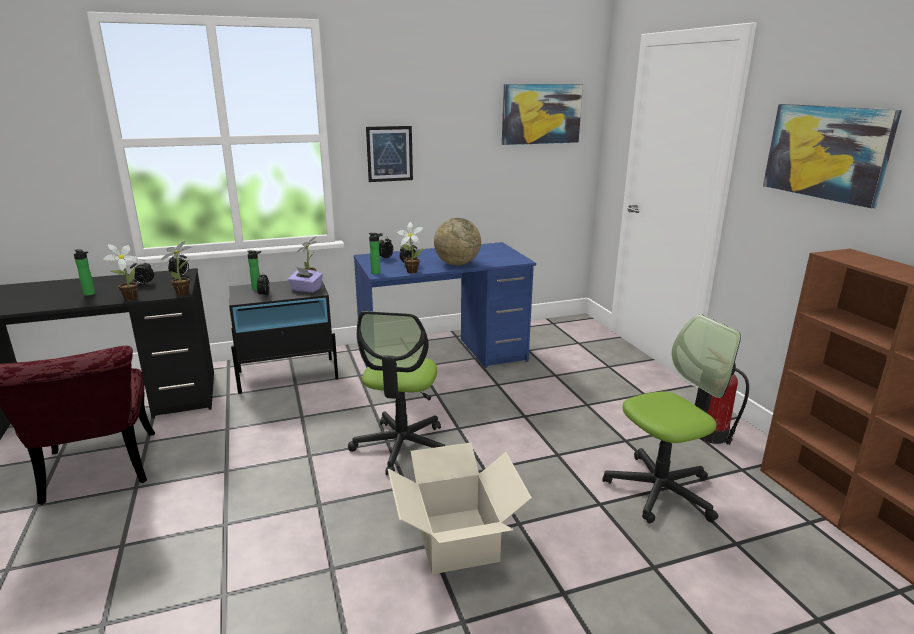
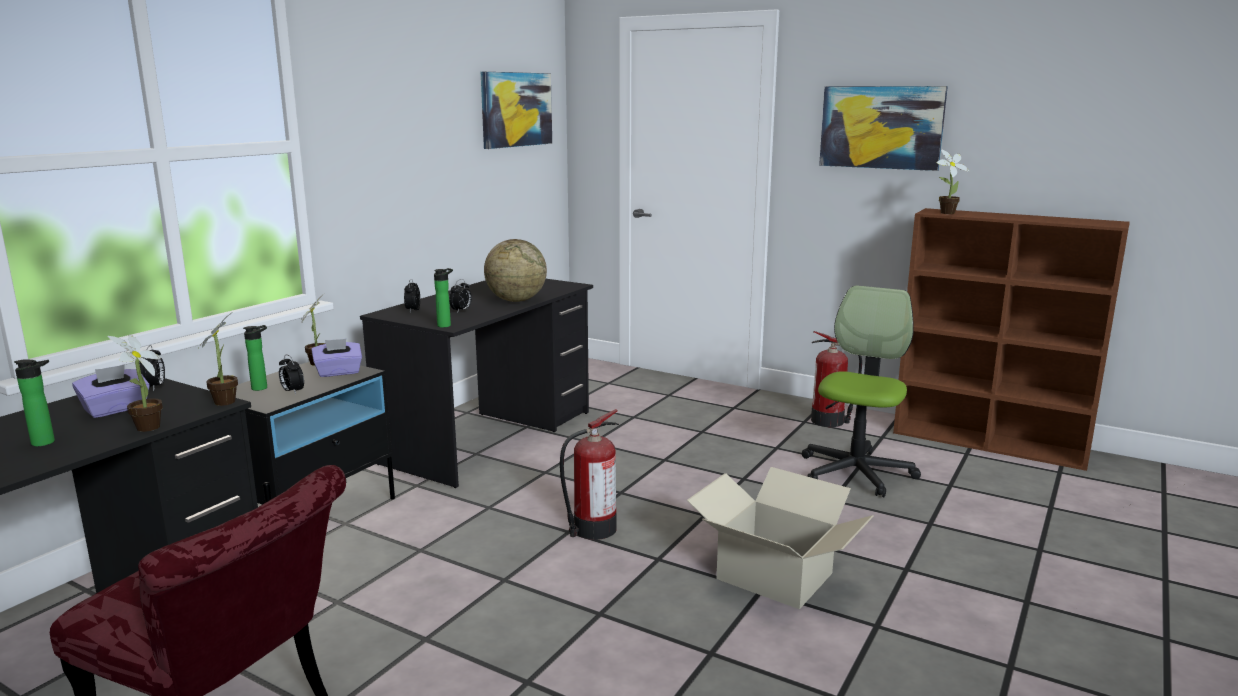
camera: 40 degrees left, 5 degrees down
alarm clock [130,260,154,284] -> purple tissue box [72,364,150,418]
office chair [348,311,445,475] -> fire extinguisher [560,409,619,540]
blue desk [354,242,536,368] -> black desk [360,279,593,488]
picture [366,126,413,182] -> none
potted plant [397,222,424,273] -> potted plant moved to [936,149,970,214]

